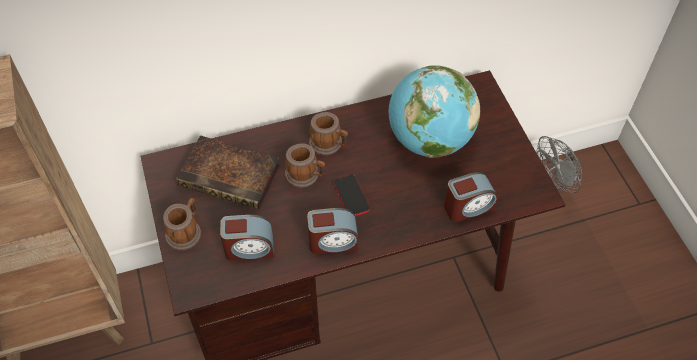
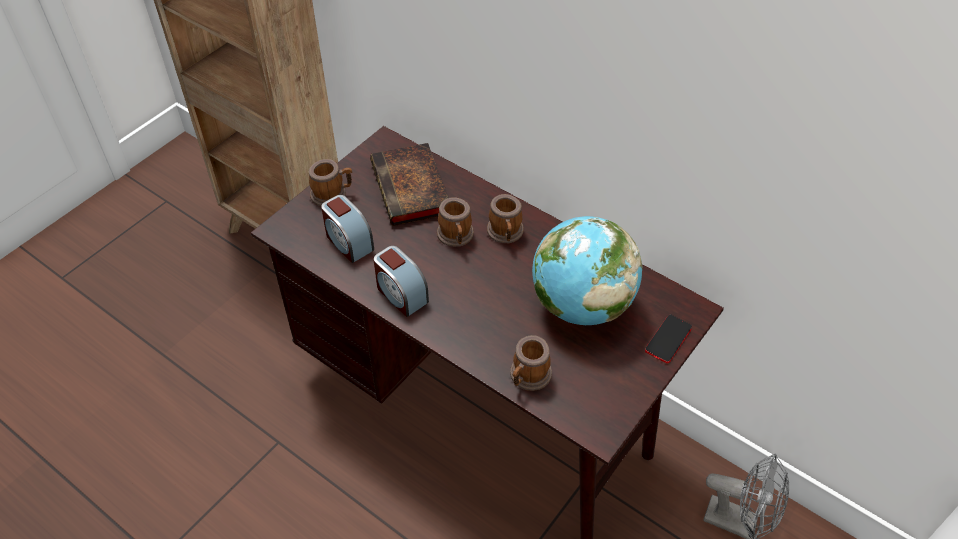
camera: 55 degrees right, 5 degrees down
phone [334,175,370,216] -> phone moved to [645,314,692,363]
alarm clock [444,172,497,222] -> mug [510,335,552,391]

